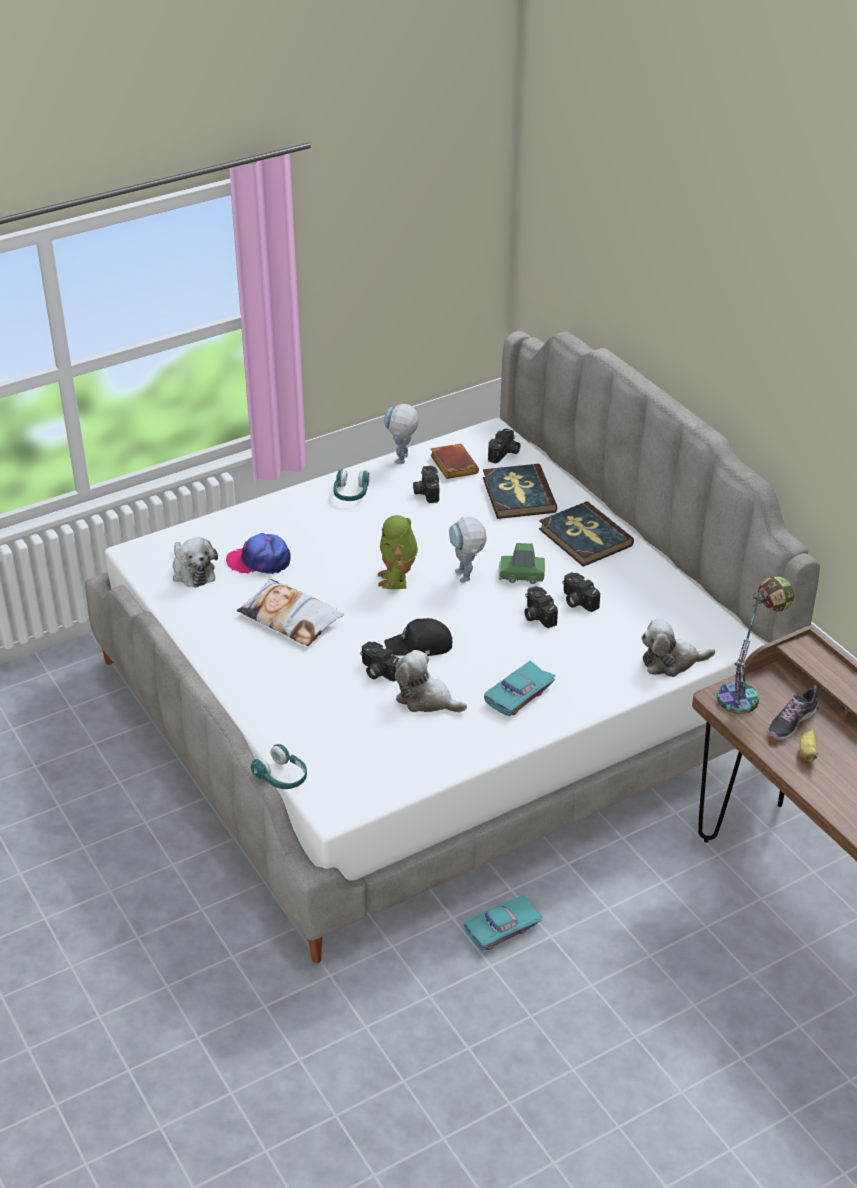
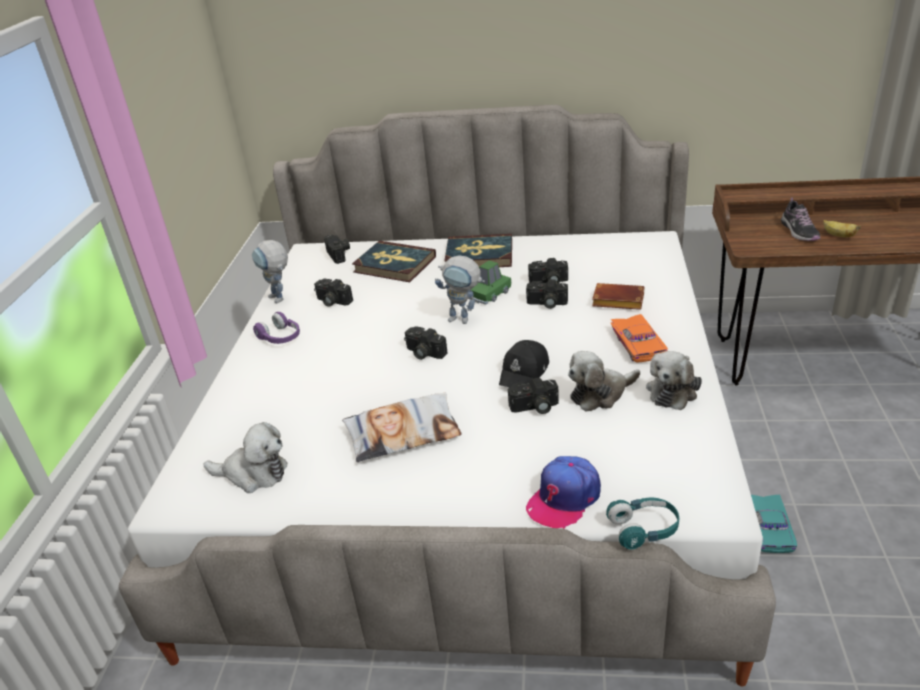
camera: 50 degrees left, 5 degrees down
cap [226,533,291,574] -> cap moved to [526,456,601,529]
turquoise headphones [333,469,369,501] -> purple headphones [253,312,300,344]
toy robot [378,515,418,589] -> camera [404,326,448,360]
brown book [430,444,479,479] -> brown book moved to [592,283,645,310]
turquoise toy car [484,661,556,716] -> orange toy car [610,314,668,363]
plush toy [641,619,715,677] -> plush toy moved to [646,351,702,410]
table lamp [717,576,794,714] -> none

